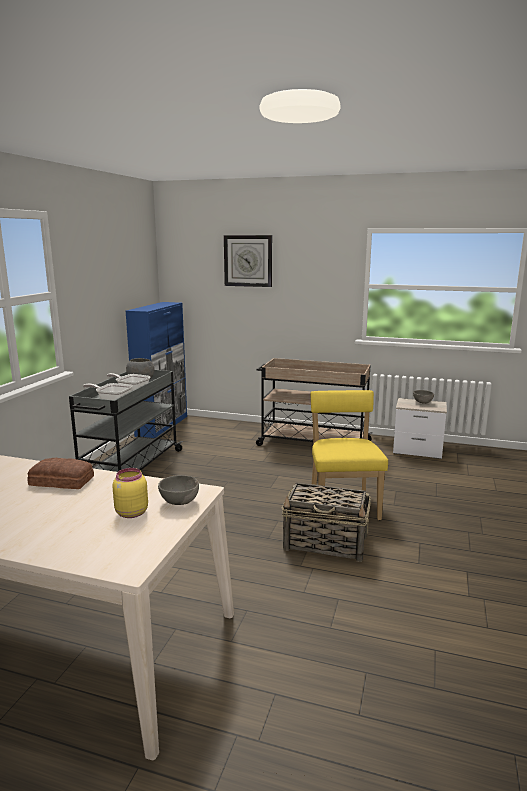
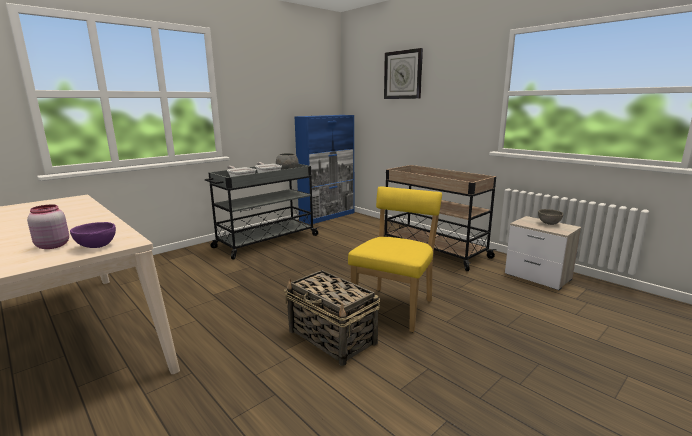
camera: 30 degrees right, 0 degrees up
bread [27,458,94,489] -> none
yellow jar [112,468,148,518] -> pink jar [27,204,69,249]
grey bowl [158,475,199,505] -> purple bowl [70,222,116,248]

